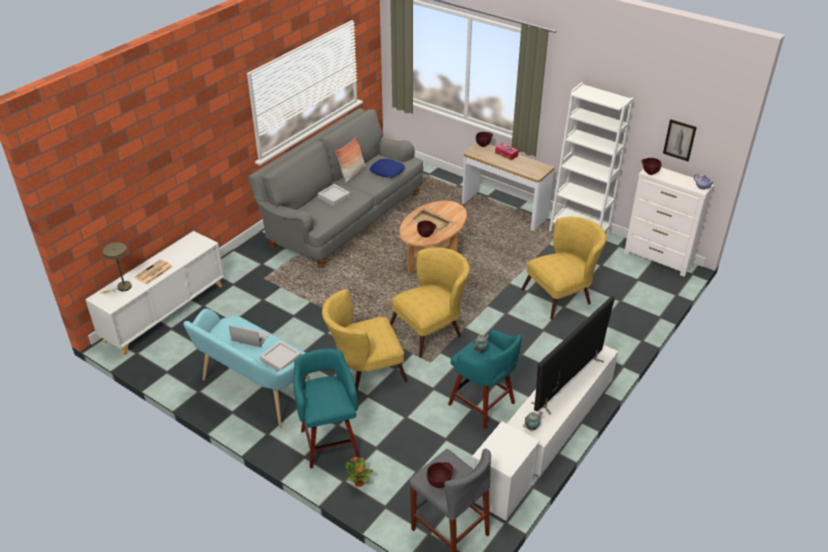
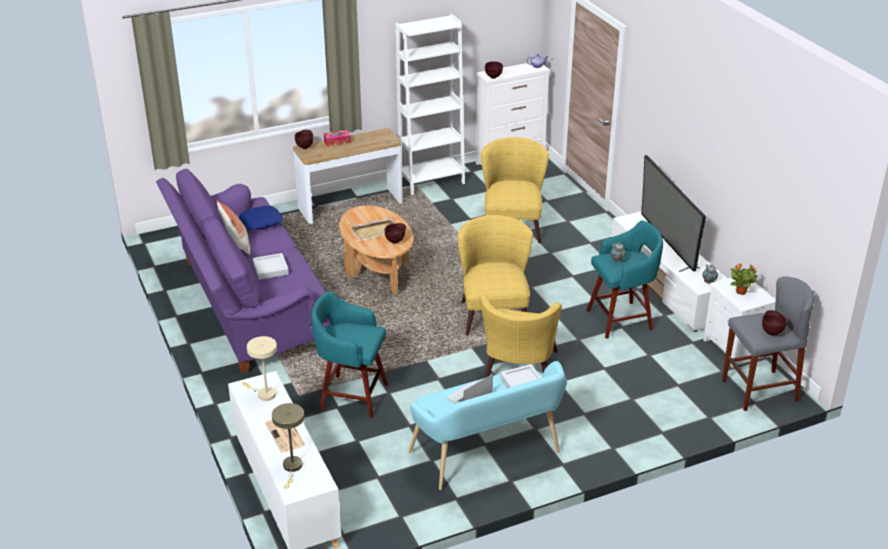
camera: 60 degrees left, 5 degrees down
grey sofa [248,108,423,268] -> purple sofa [156,169,330,374]
turquoise stool [293,349,360,469] -> turquoise stool moved to [311,291,388,418]
potted plant [346,457,373,487] -> potted plant moved to [731,264,758,295]
picture [663,119,697,161] -> none
none -> beige table lamp [242,336,277,401]

